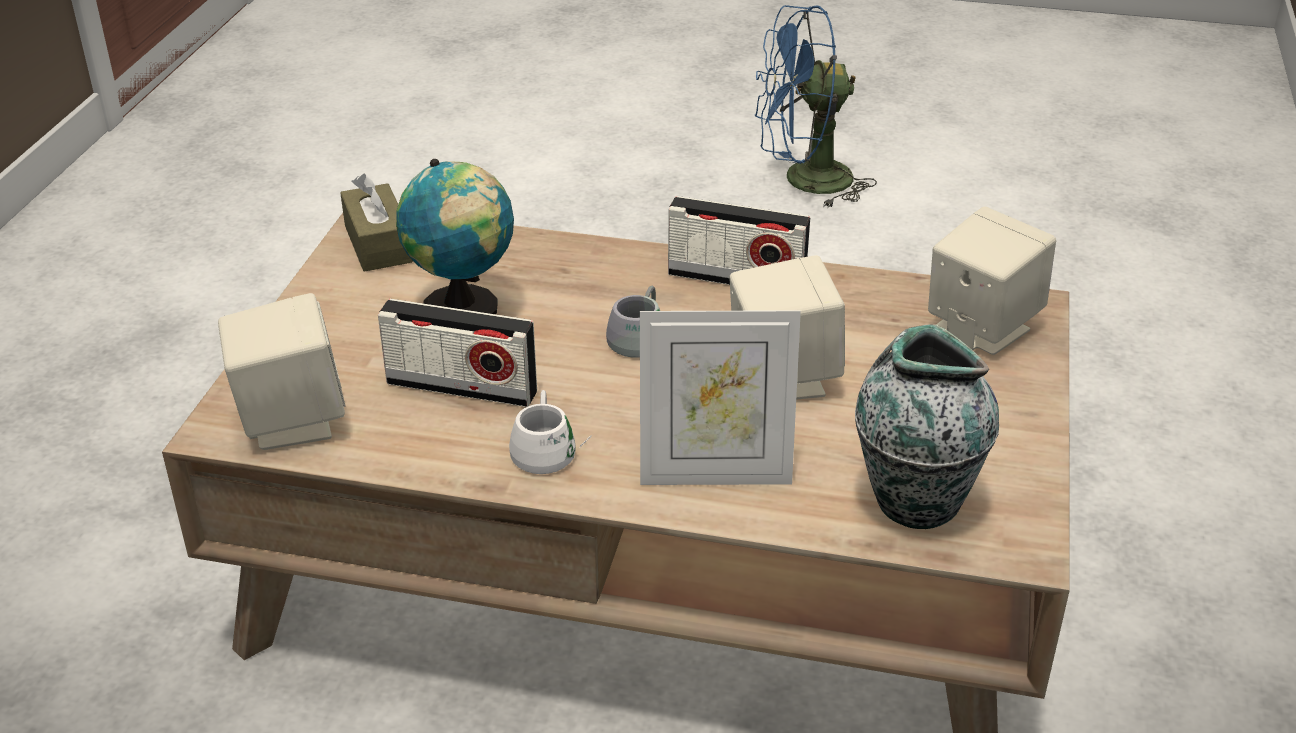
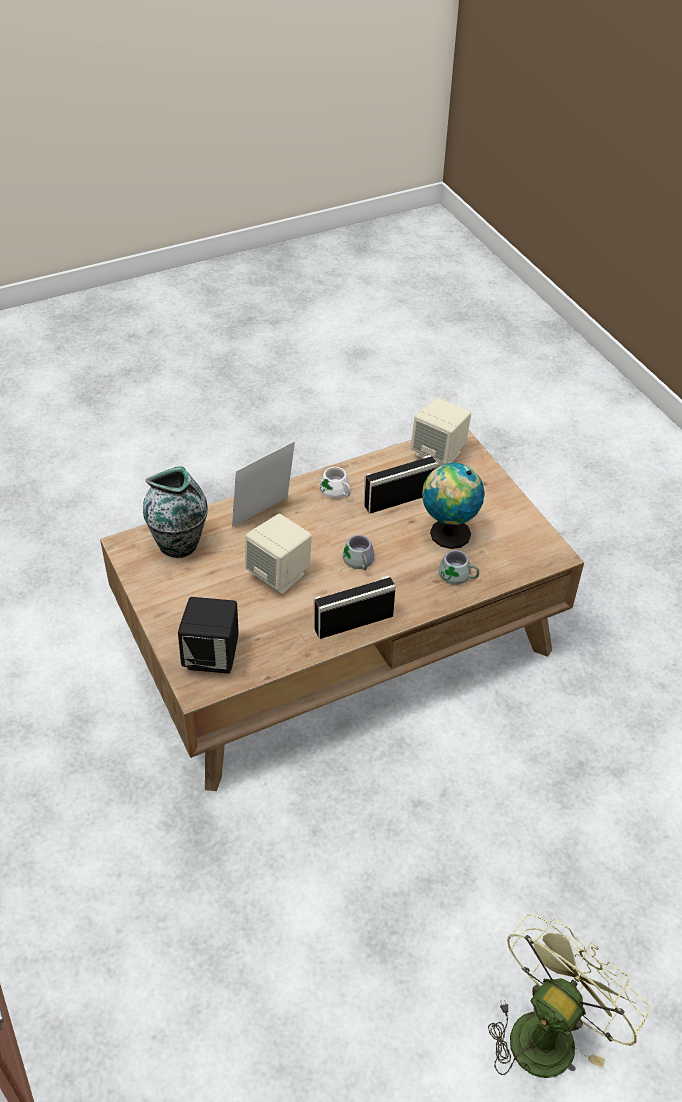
camera: 140 degrees right, 10 degrees up
brown tissue box [340,174,413,272] -> none
blue fan [755,5,877,208] -> green fan [488,914,650,1078]
beige speaker [928,207,1056,355] -> black speaker [178,597,239,674]
none -> grey mug [439,550,479,594]

